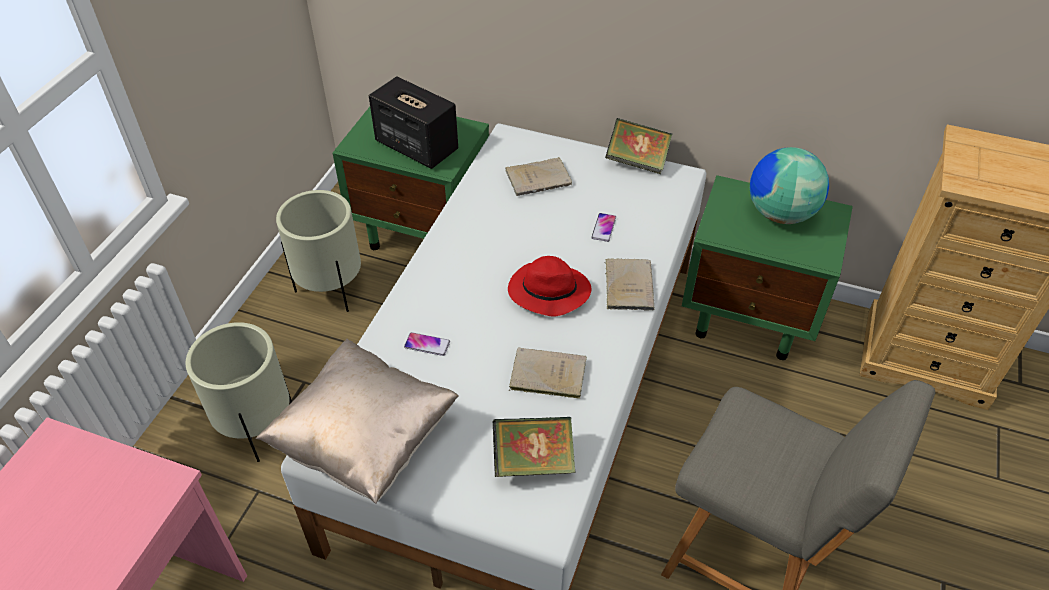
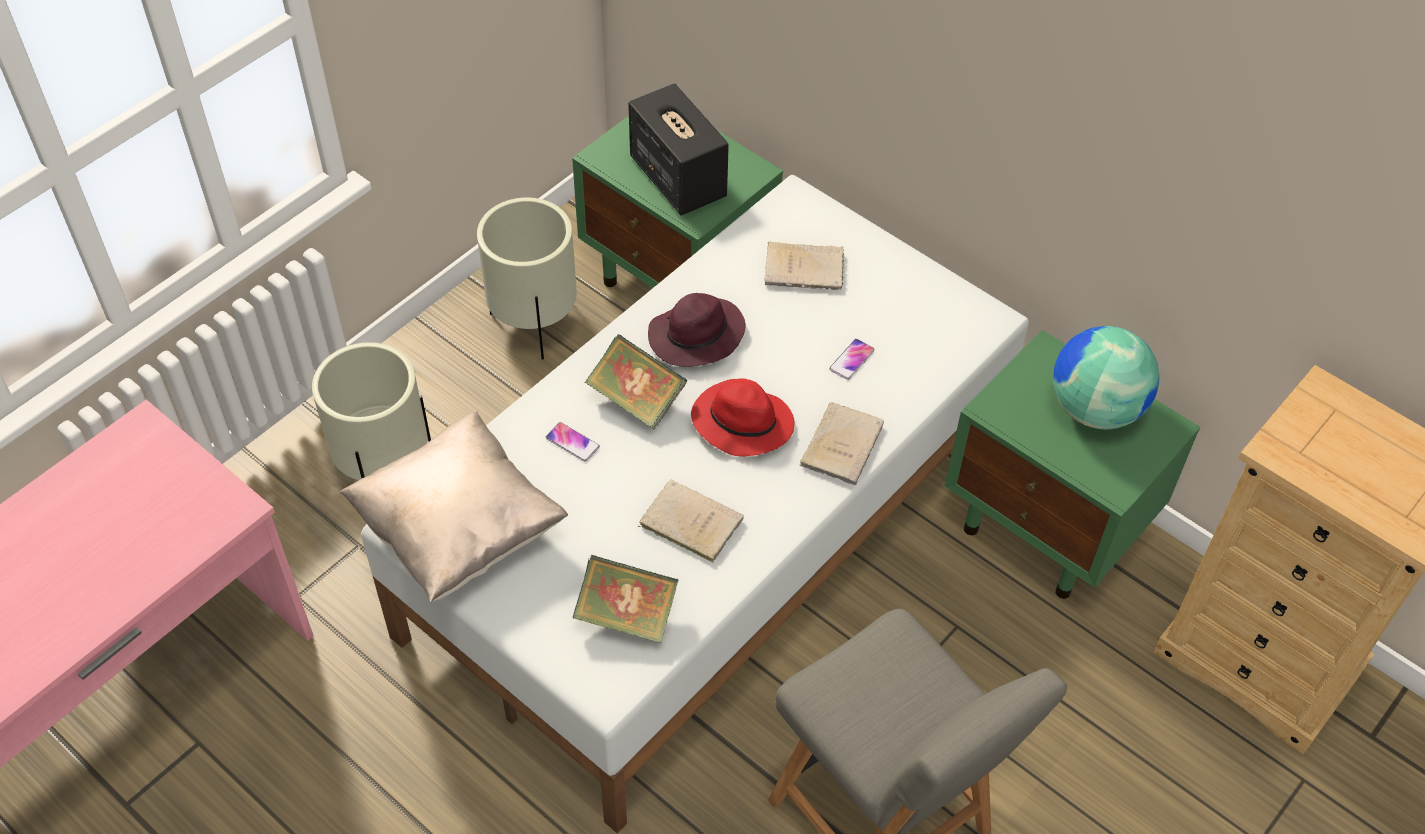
camera: 20 degrees right, 5 degrees up
book [605,118,672,174] -> book moved to [585,334,687,430]
none -> purple hat [648,293,745,367]

